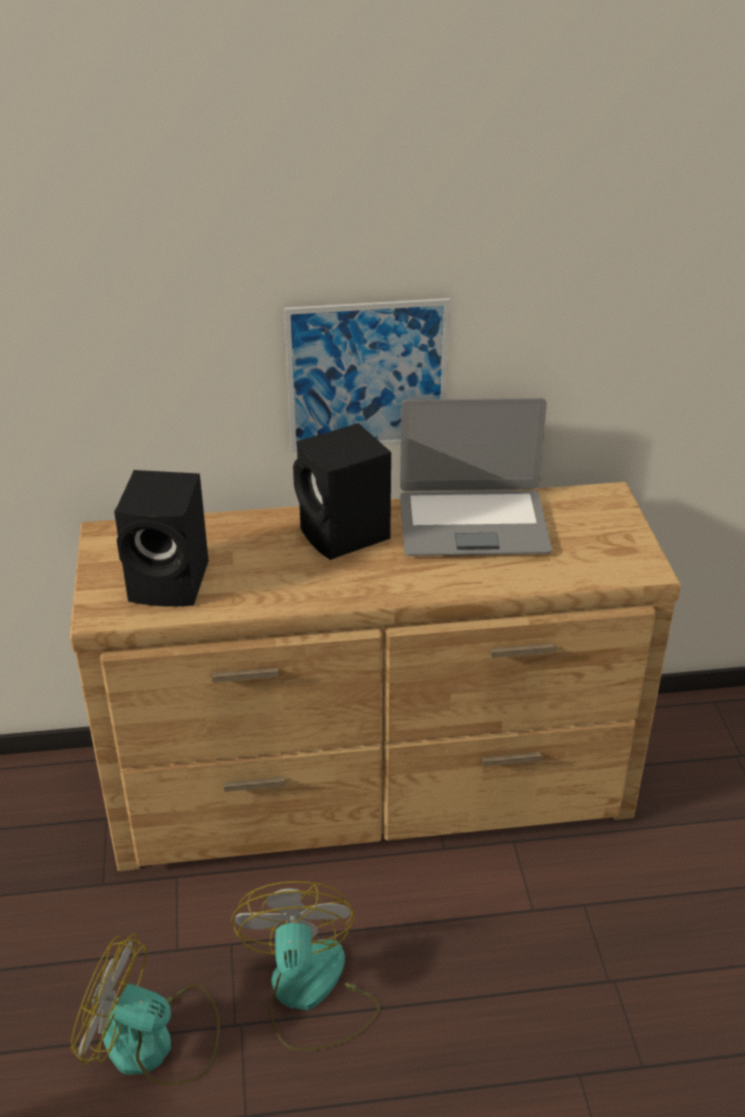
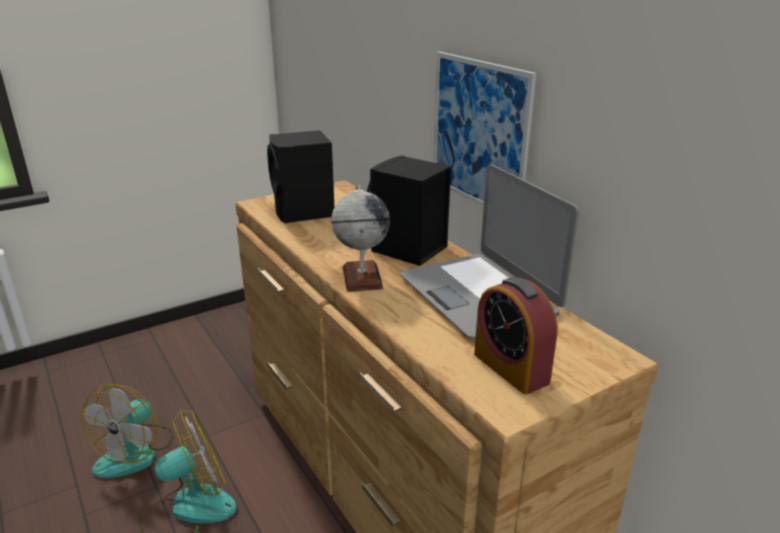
camera: 65 degrees right, 10 degrees down
fan [71,933,220,1086] -> fan turned 150 degrees counterclockwise [81,384,173,478]
none -> globe [331,185,390,292]
none -> alarm clock [474,277,557,395]

